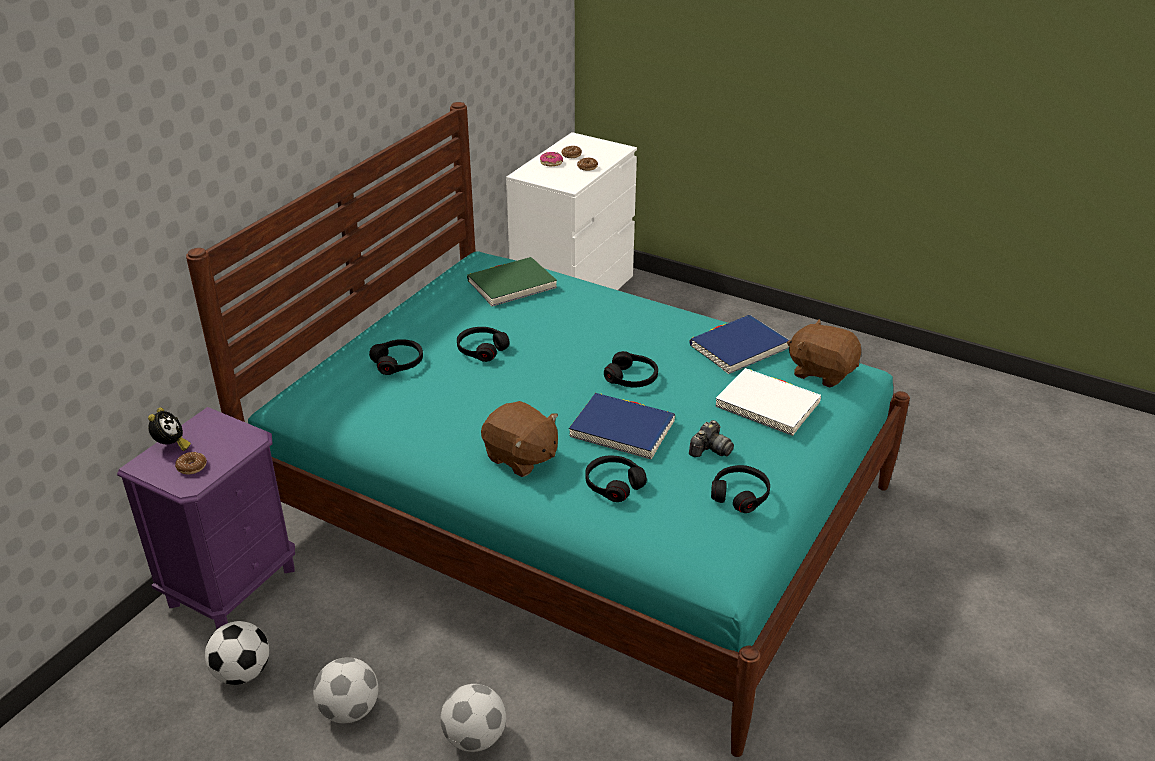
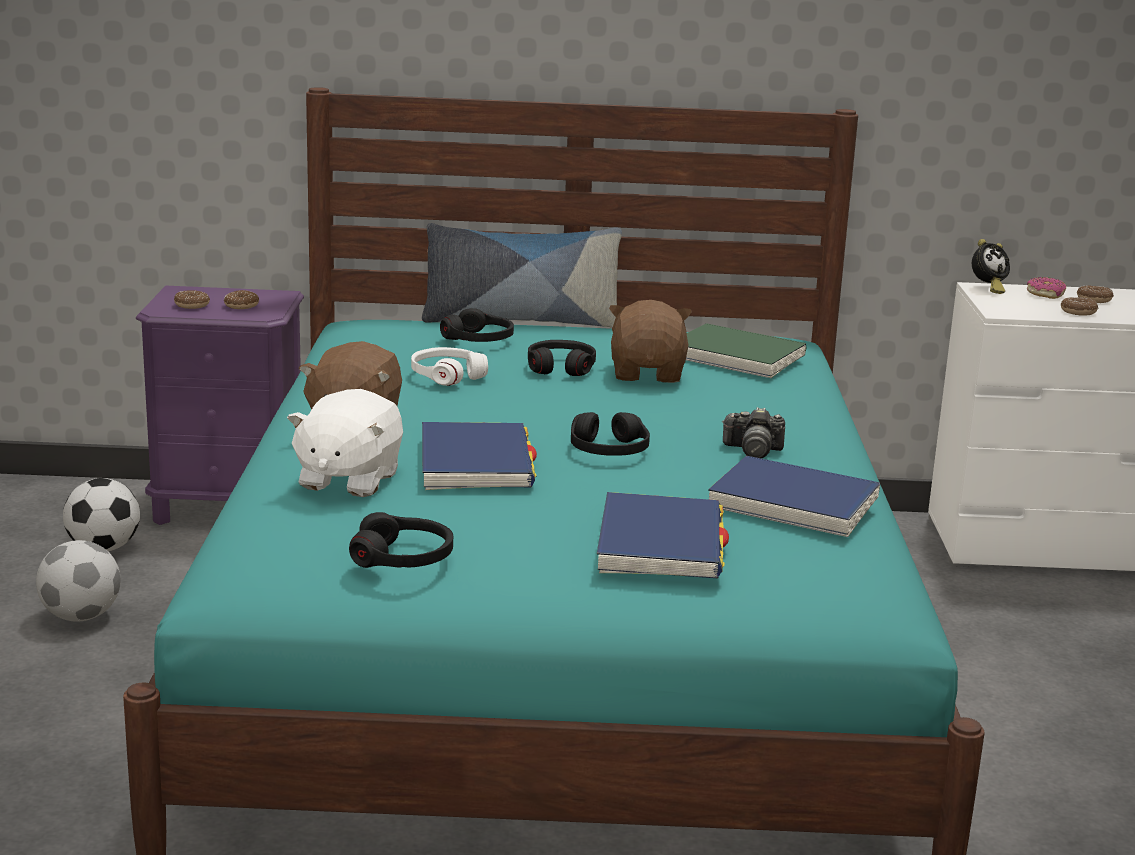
camera: 60 degrees right, 15 degrees down
alarm clock [148,407,191,451] -> alarm clock moved to [972,239,1010,294]
football [441,684,506,752] -> none
black headphones [585,456,647,502] -> white plush toy [287,389,403,497]
camera [689,420,734,457] -> camera moved to [722,407,785,458]
white book [715,368,821,436] -> blue book [597,492,729,578]
brown plush toy [787,319,861,388] -> brown plush toy moved to [609,300,692,383]
none -> donut [224,290,259,309]
none -> white headphones [411,347,488,386]
none -> pillow [422,223,622,328]

